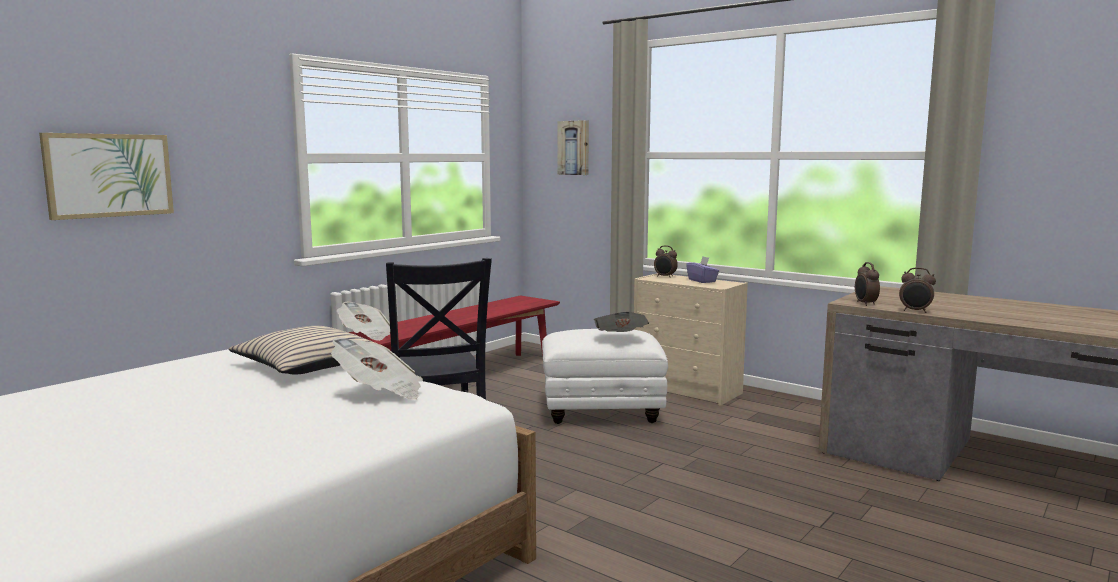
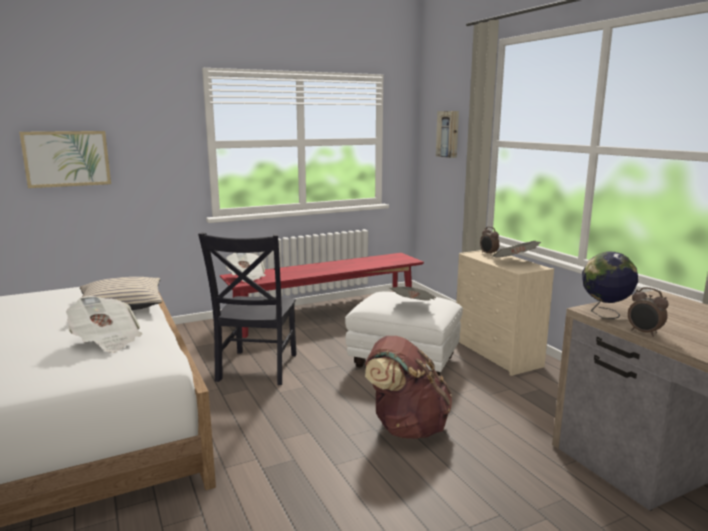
camera: 25 degrees right, 5 degrees up
purple tissue box [686,257,719,283] -> newspaper [492,241,541,258]
alarm clock [855,262,880,306] -> globe [582,252,638,319]
none -> brown backpack [365,336,452,439]

